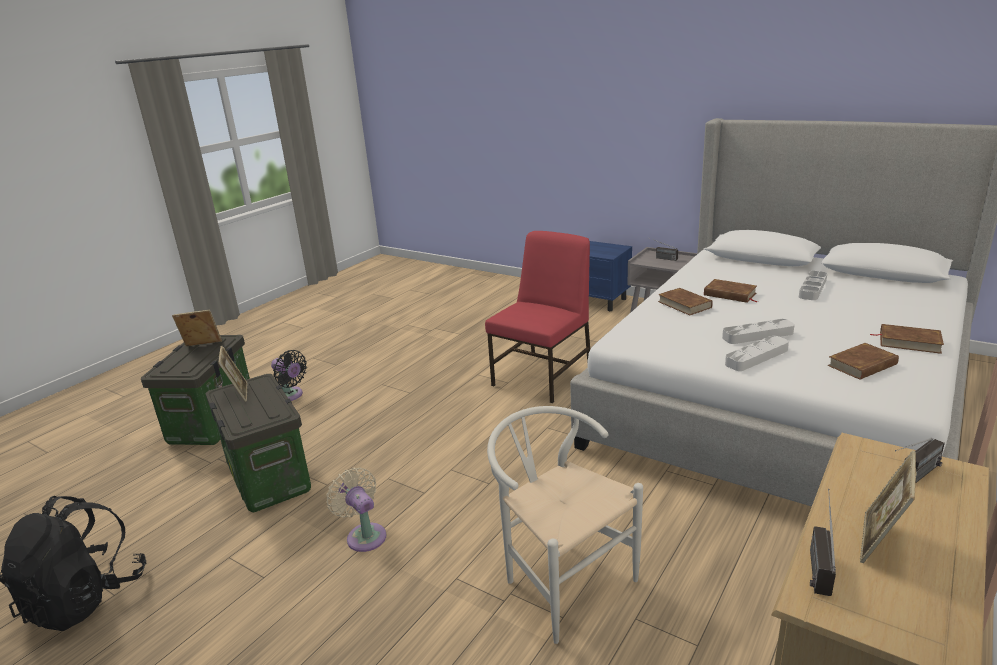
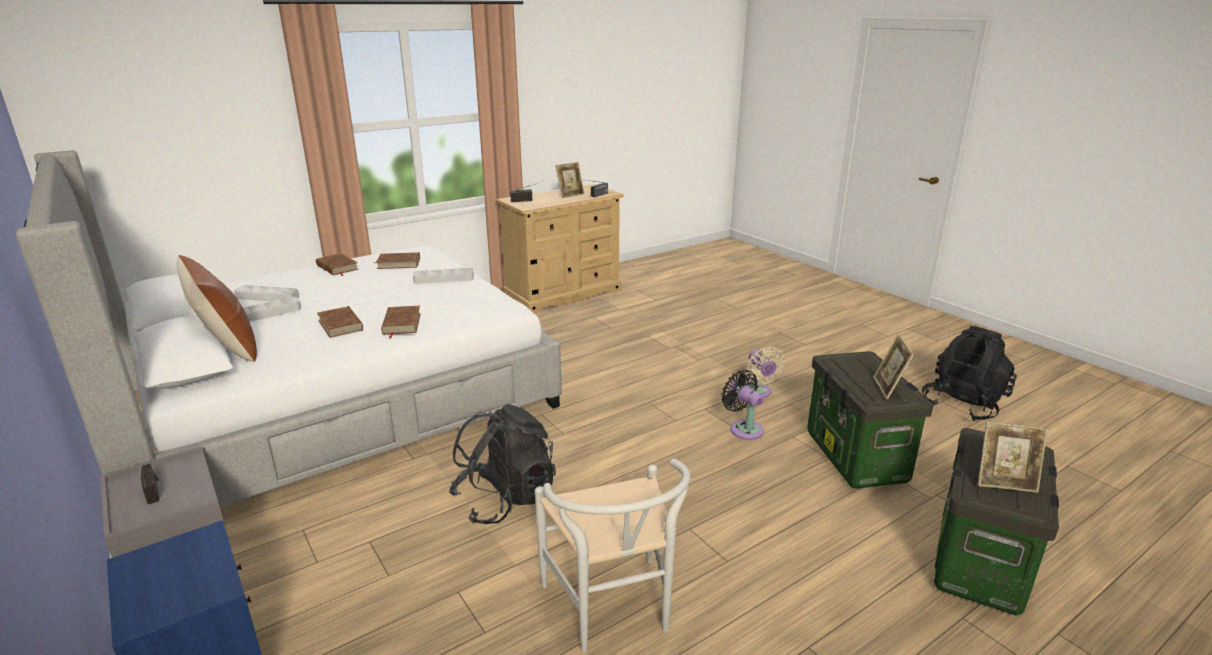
camera: 160 degrees left, 0 degrees up
black fan [271,350,307,401] -> black fan moved to [721,370,764,440]
red chair [485,231,590,403] -> black backpack [449,404,556,524]
white chair [487,406,643,644] -> white chair moved to [535,459,691,653]
grey tray [722,319,795,344] -> grey tray moved to [234,285,299,301]
none -> brown pillow [177,255,257,362]

